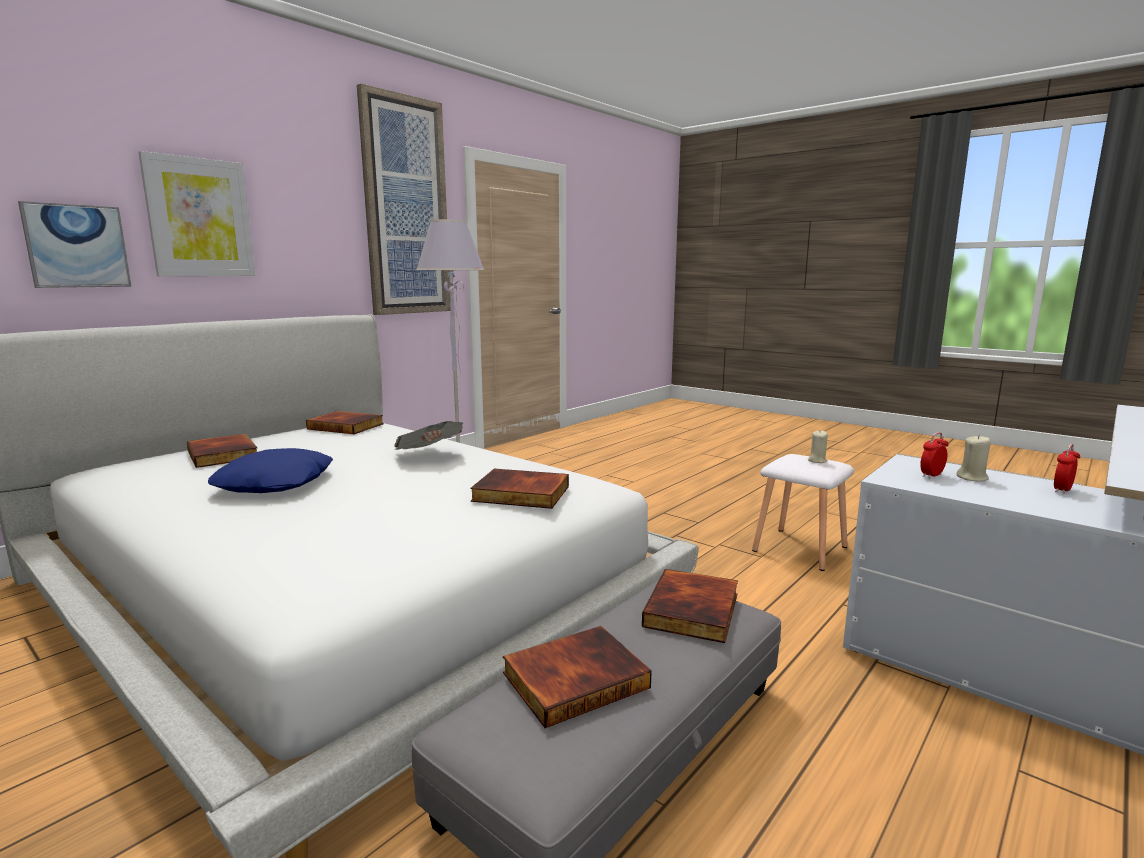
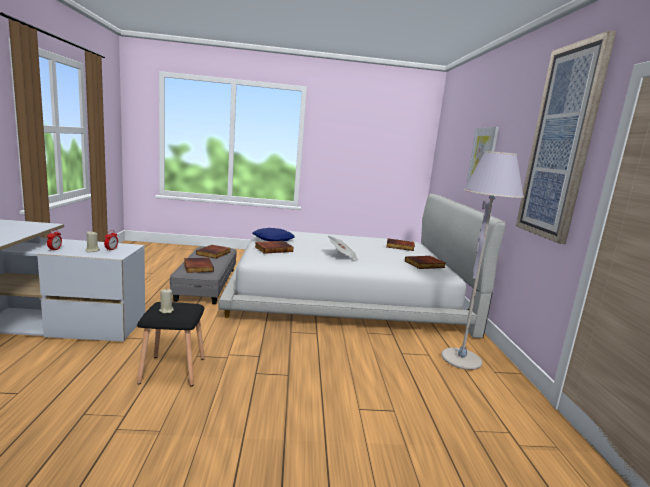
camera: 135 degrees right, 0 degrees up
picture [18,201,132,288] -> none
blue pillow [208,448,333,493] -> blue pillow moved to [252,228,295,241]
white stool [752,454,854,571] -> black stool [137,302,205,387]

